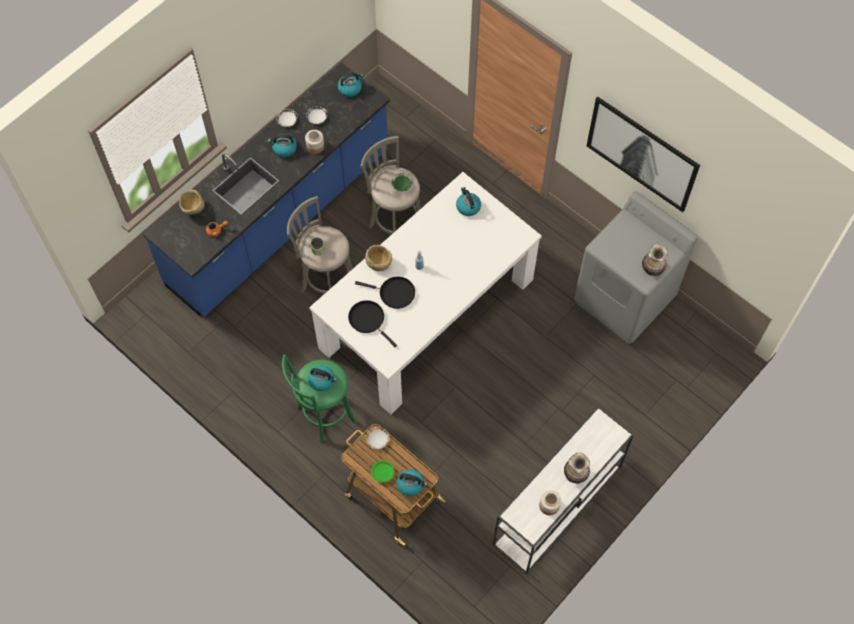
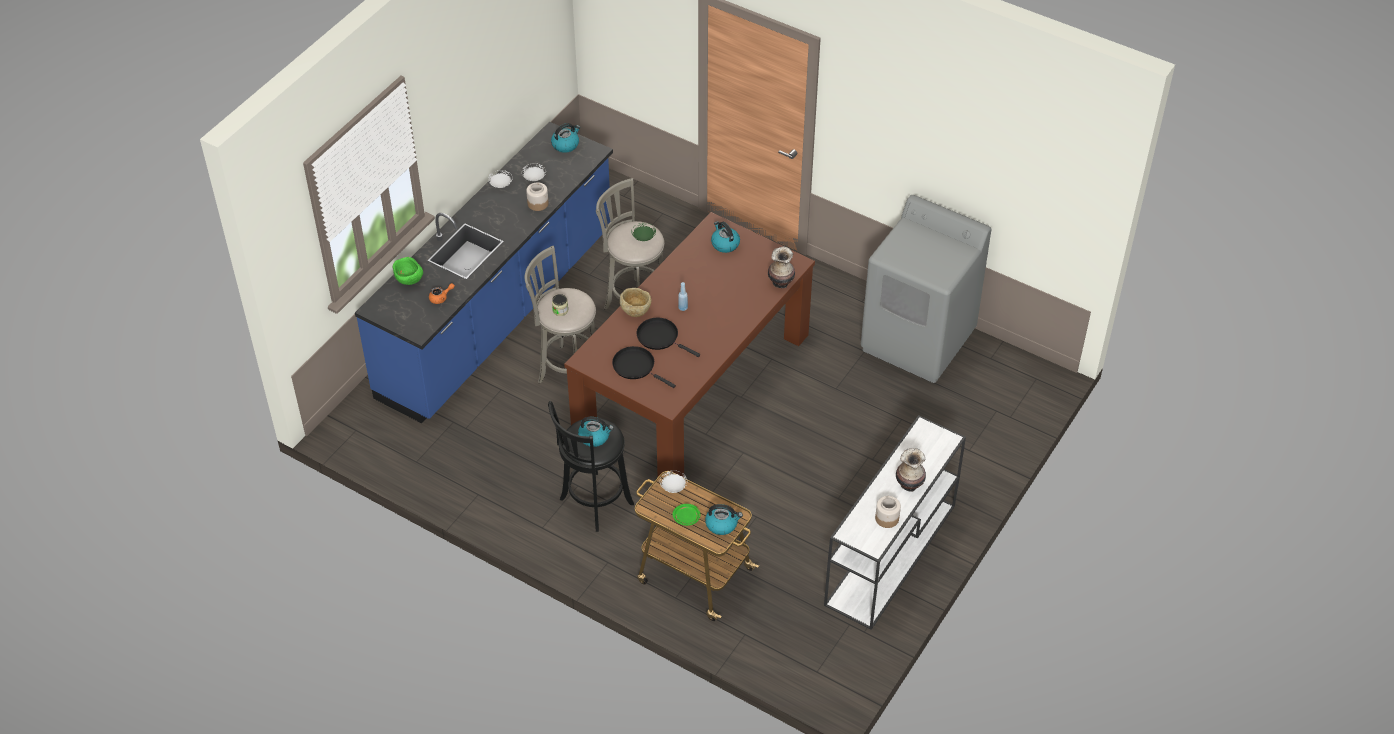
camera: 10 degrees left, 15 degrees down
beige bowl [179,189,205,215] -> green bowl [393,257,423,285]
kettle [267,134,297,157] -> none
green stool [282,354,357,443] -> black stool [548,401,634,532]
white dining table [309,172,542,415] -> brown dining table [564,212,815,477]
black frying pan [355,277,415,309] -> black frying pan turned 150 degrees counterclockwise [637,318,700,357]
picture [587,97,700,212] -> none
vase [642,244,668,276] -> vase moved to [768,246,795,288]

